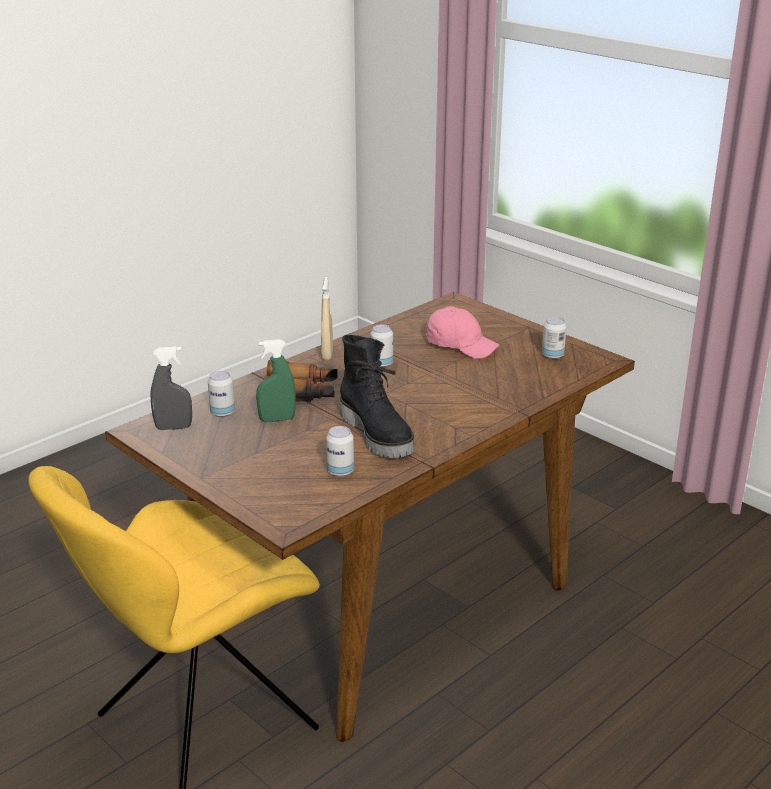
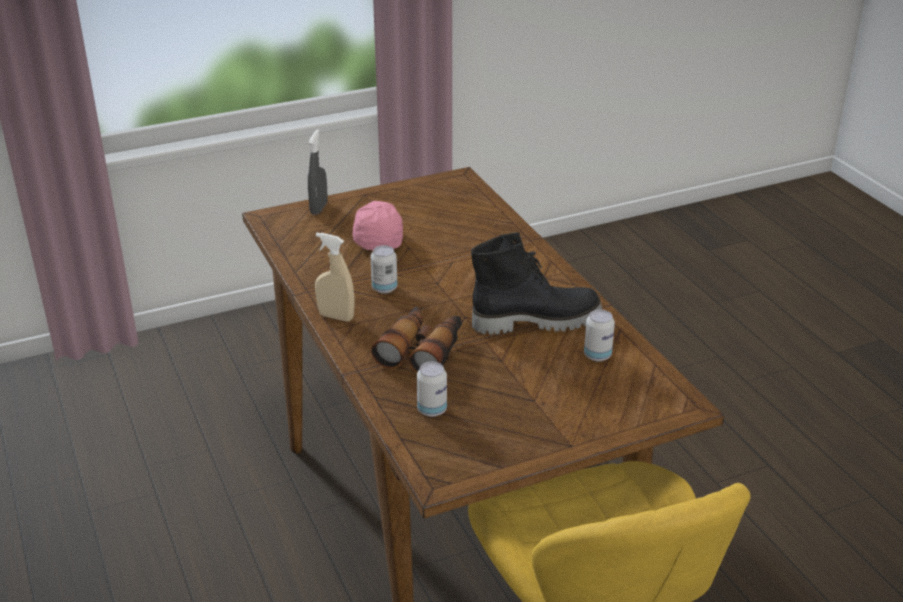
camera: 70 degrees left, 5 degrees up
grey spray bottle [150,346,192,430] -> grey spray bottle moved to [308,129,328,215]
green spray bottle [256,339,296,422] -> none
pink cap [426,306,499,359] -> pink cap turned 60 degrees counterclockwise [352,201,403,250]
can [542,317,567,359] -> none

